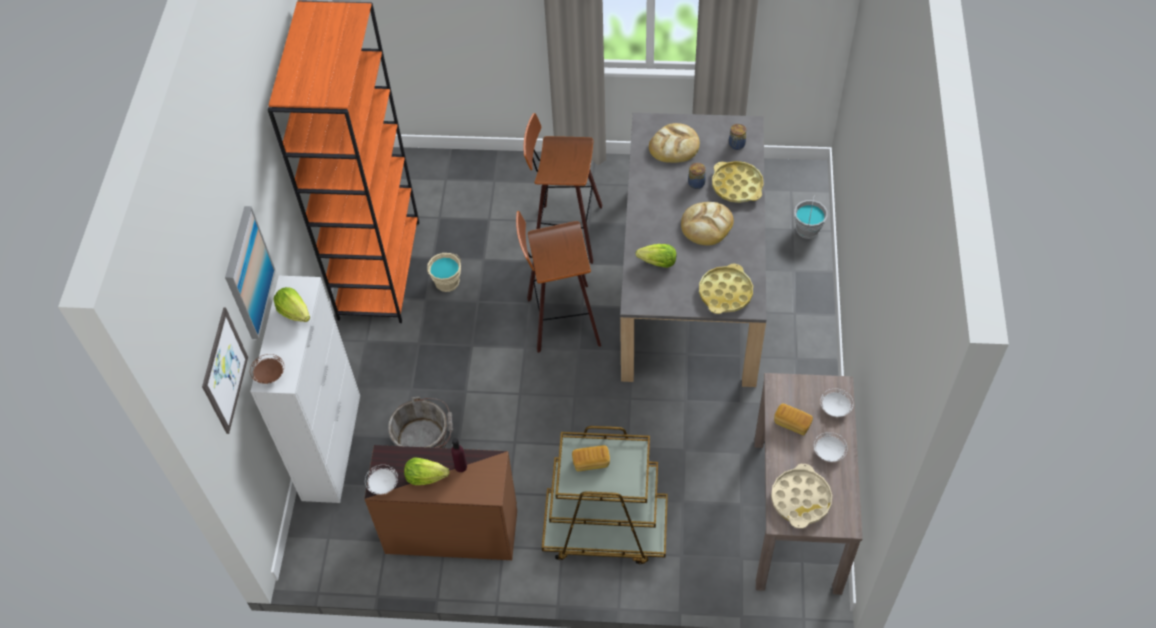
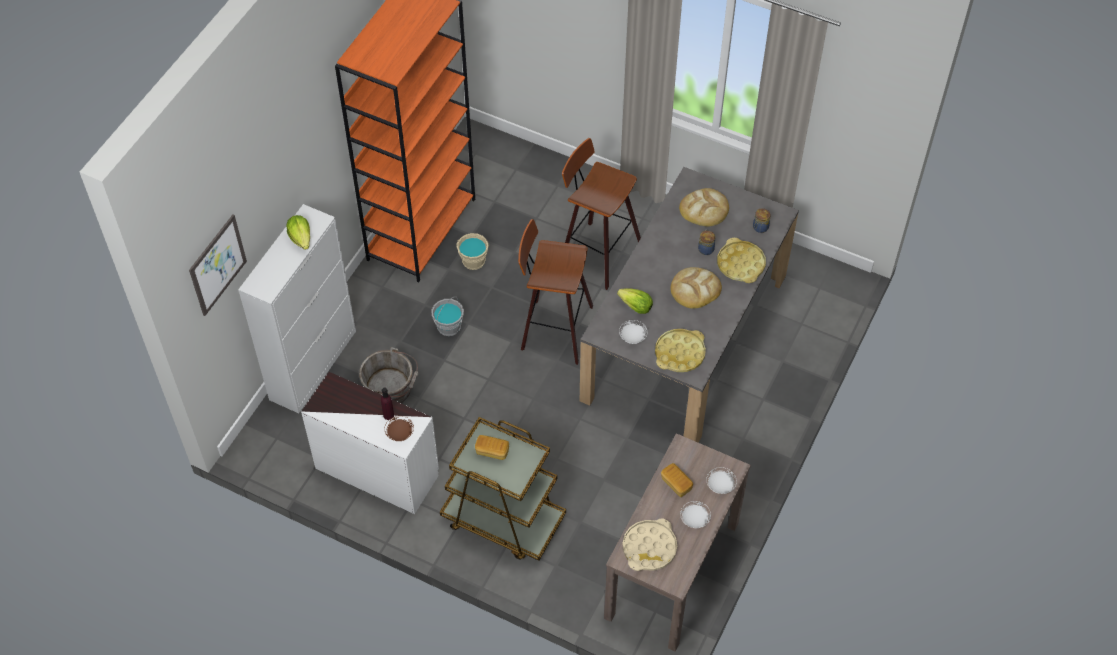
camera: 20 degrees right, 0 degrees up
picture [225,206,276,339] -> none
brown plate [250,354,284,384] -> brown plate moved to [384,416,414,441]
brown dresser [364,445,517,560] -> white dresser [301,372,439,514]
white plate [365,465,398,495] -> white plate moved to [619,320,647,344]
lettuce [404,458,450,485] -> none
grey bucket [794,195,828,239] -> grey bucket moved to [431,297,464,336]

